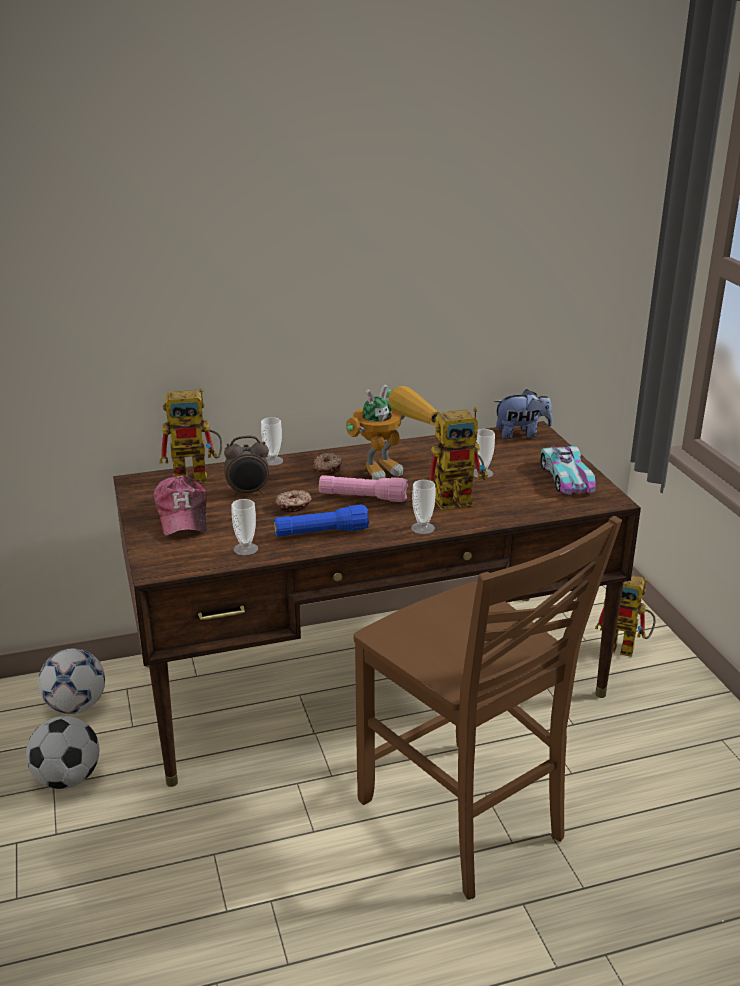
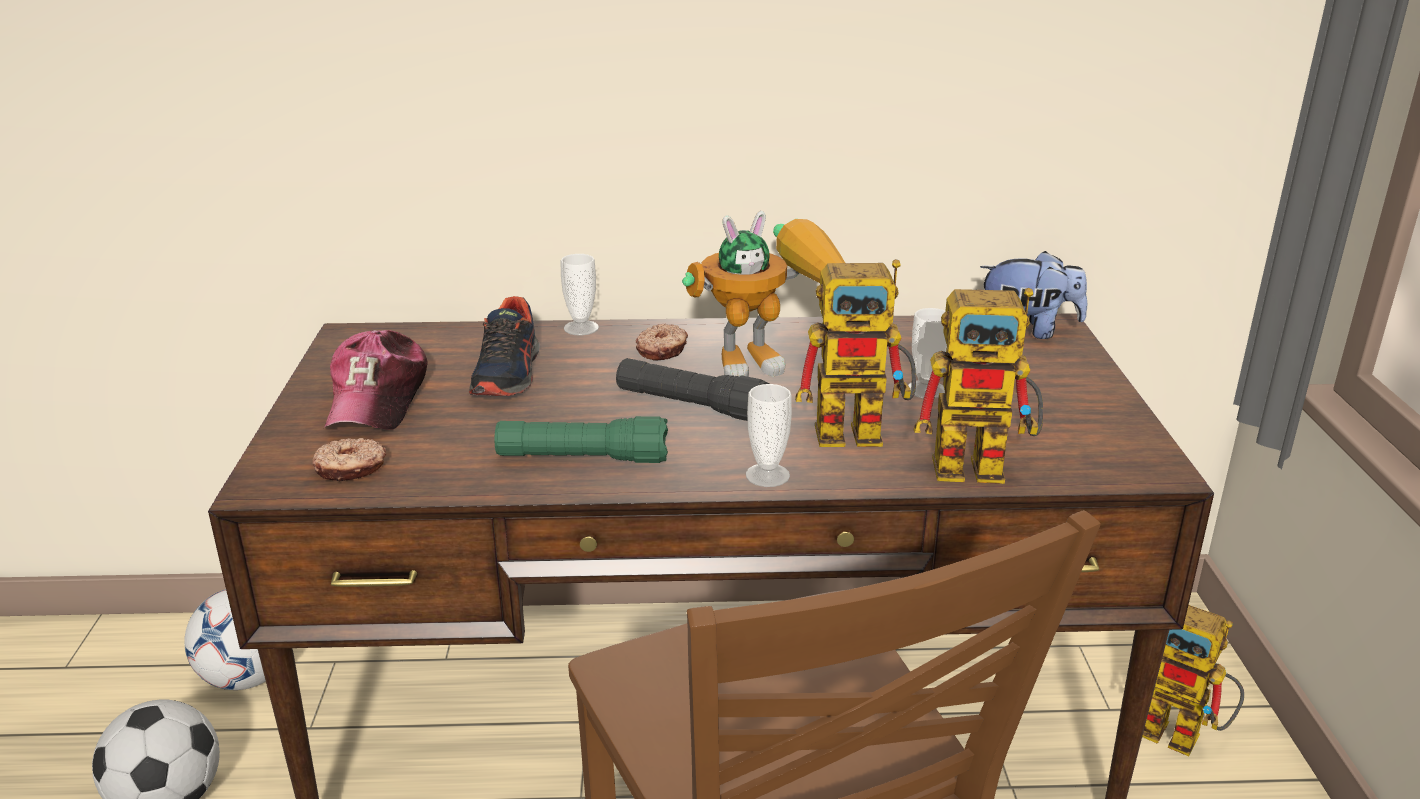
camera: 15 degrees right, 0 degrees up
toy robot [160,388,222,484] -> toy robot moved to [914,288,1043,484]
alarm clock [224,435,269,496] -> shoe [469,296,539,396]
cup [231,499,258,556] -> none
blue flashlight [274,504,369,537] -> green flashlight [494,416,668,463]
donut [275,490,312,512] -> donut moved to [313,438,386,481]
pink flashlight [319,475,408,502] -> black flashlight [616,358,769,421]
toy car [540,445,596,495] -> none

